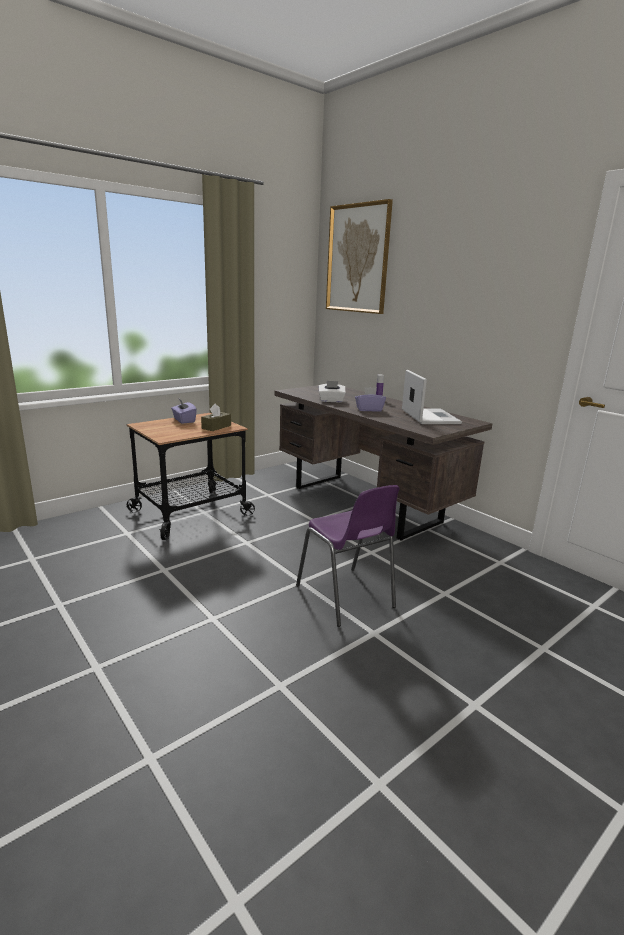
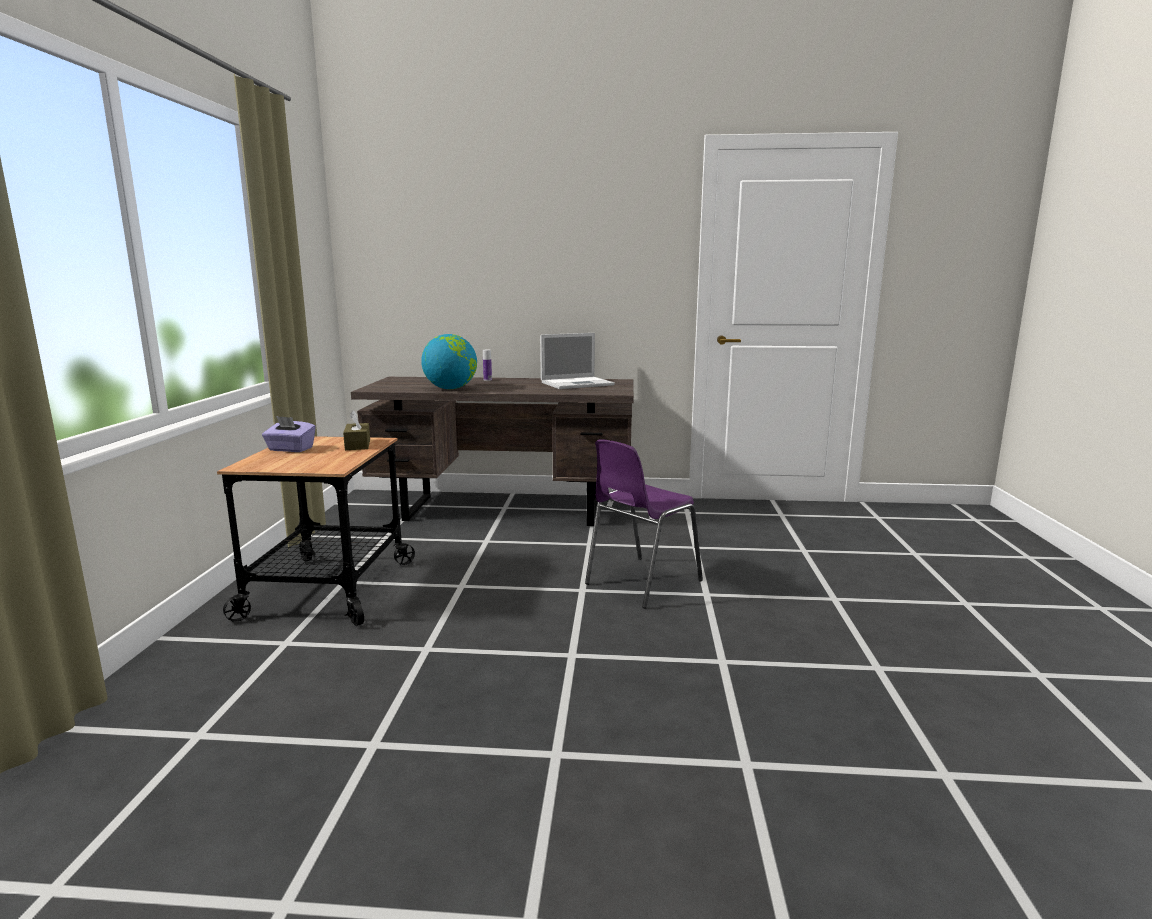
camera: 45 degrees left, 5 degrees down
purple chair [296,485,400,627] -> purple chair turned 120 degrees clockwise [585,439,703,609]
white tissue box [319,381,346,403] -> globe [421,334,477,389]
picture [326,199,393,314] -> none
purple tissue box [355,387,386,412] -> none
laptop [402,370,462,424] -> laptop turned 120 degrees clockwise [540,333,615,389]

